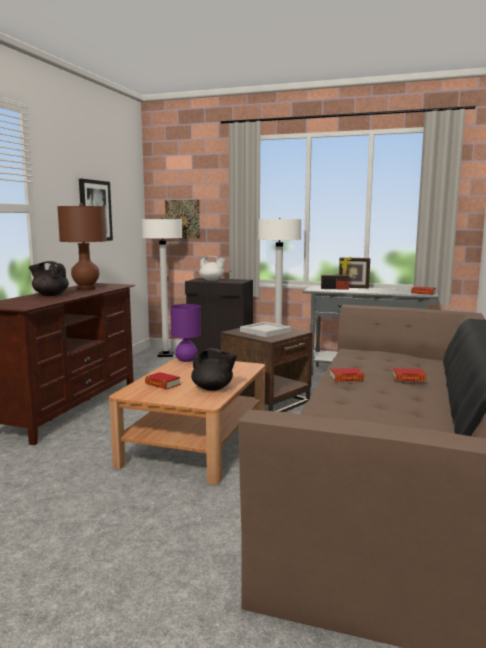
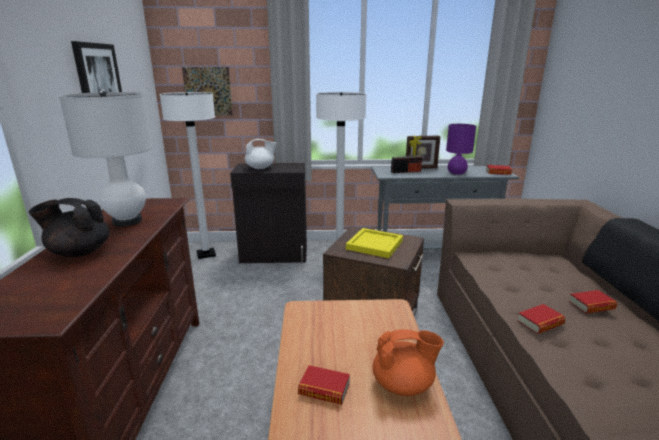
camera: 20 degrees left, 10 degrees up
brown table lamp [57,203,107,290] -> white table lamp [59,89,152,227]
purple table lamp [170,304,201,362] -> purple table lamp moved to [446,124,476,175]
black teapot [191,348,237,391] -> orange teapot [373,329,444,396]
white tray [240,322,291,337] -> yellow tray [346,228,403,258]

